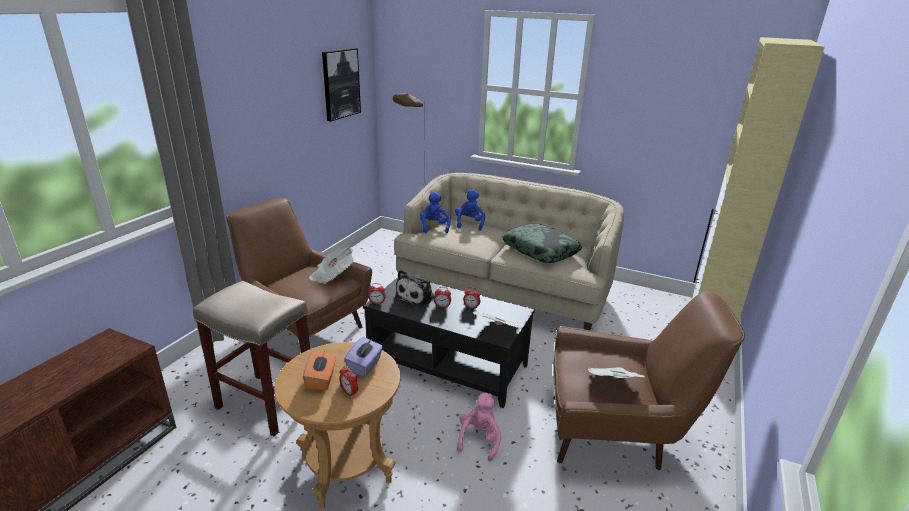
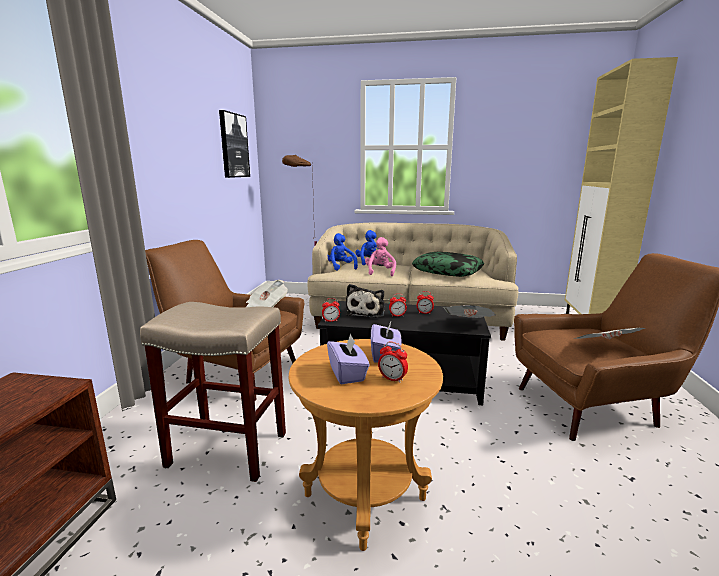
camera: 15 degrees left, 10 degrees down
orange tissue box [303,351,336,390] -> purple tissue box [327,334,370,384]
pink plush toy [457,393,501,461] -> pink plush toy moved to [365,237,396,276]

